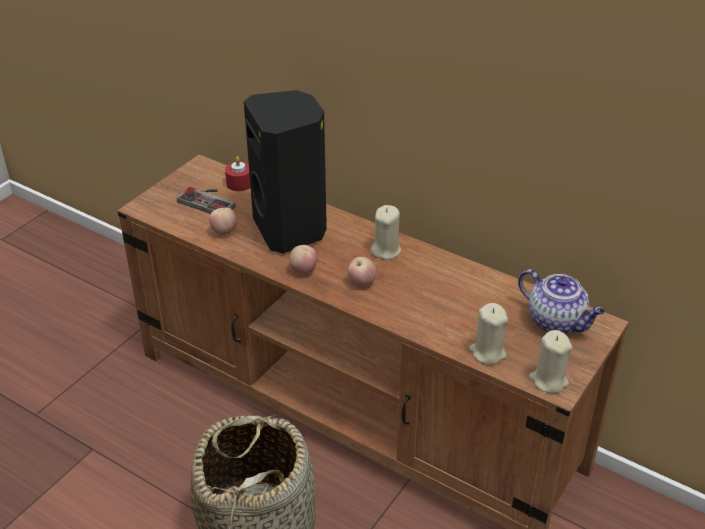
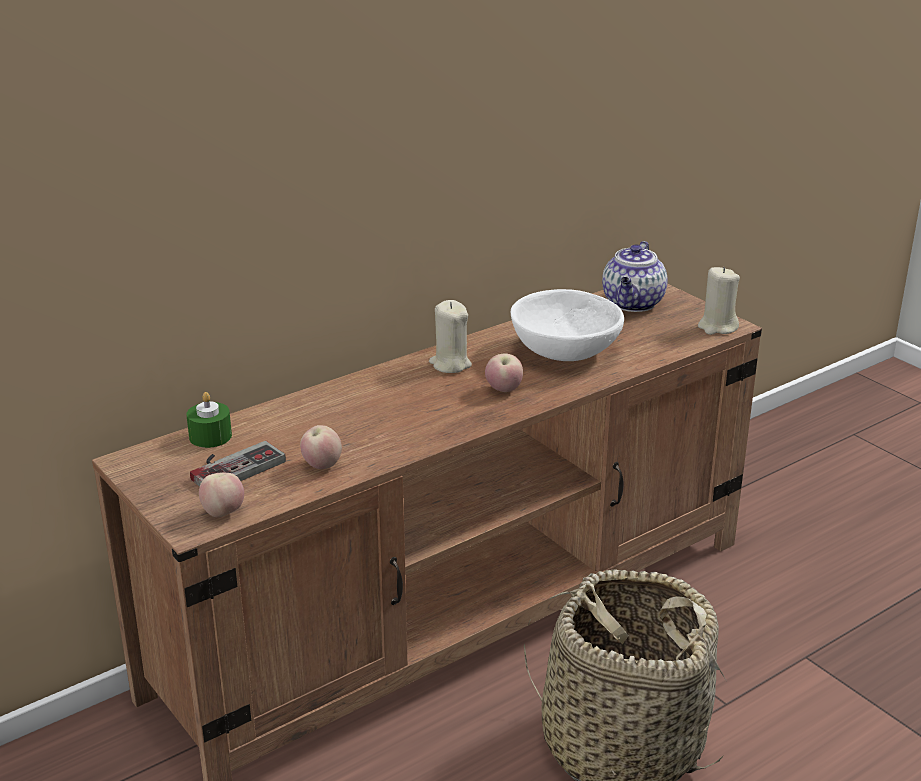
camera: 70 degrees left, 10 degrees down
red candle [225,156,251,191] -> green candle [186,392,232,448]
black speaker [244,90,327,253] -> none
apple [289,245,317,274] -> apple moved to [199,473,244,517]
beige candle [469,303,508,365] -> none
teapot [518,269,605,334] -> teapot turned 135 degrees clockwise [602,241,668,312]
none -> white bowl [511,289,624,361]

